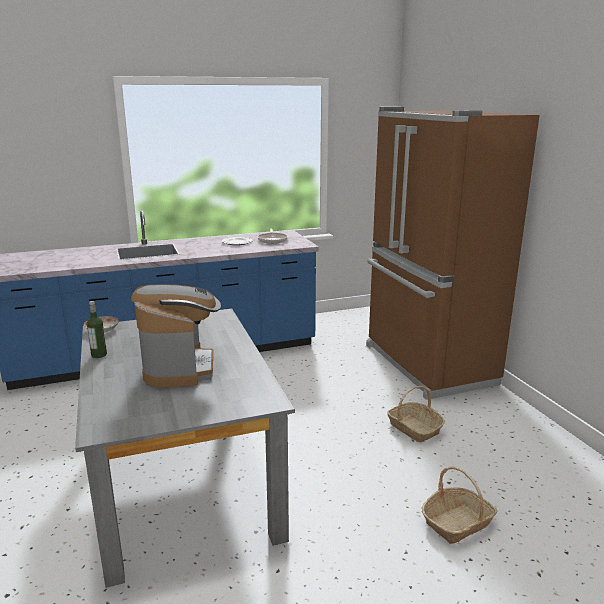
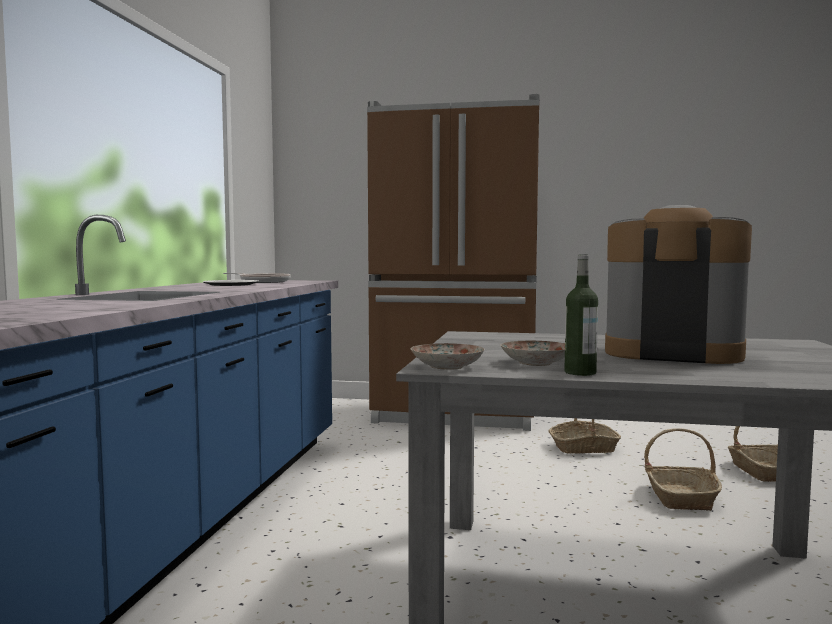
camera: 60 degrees left, 15 degrees down
none -> plate [500,341,565,366]
none -> basket [644,428,722,511]

